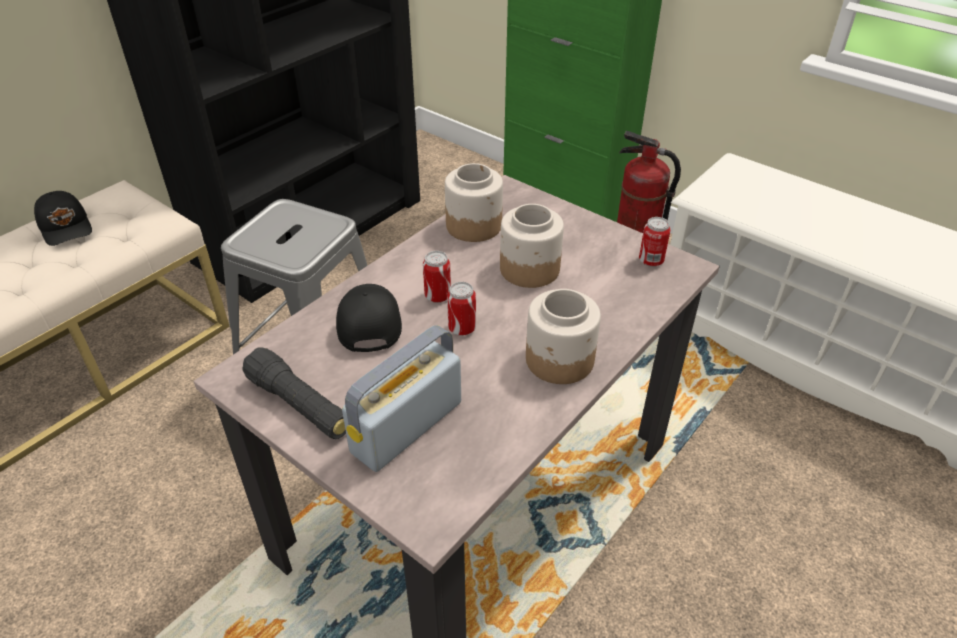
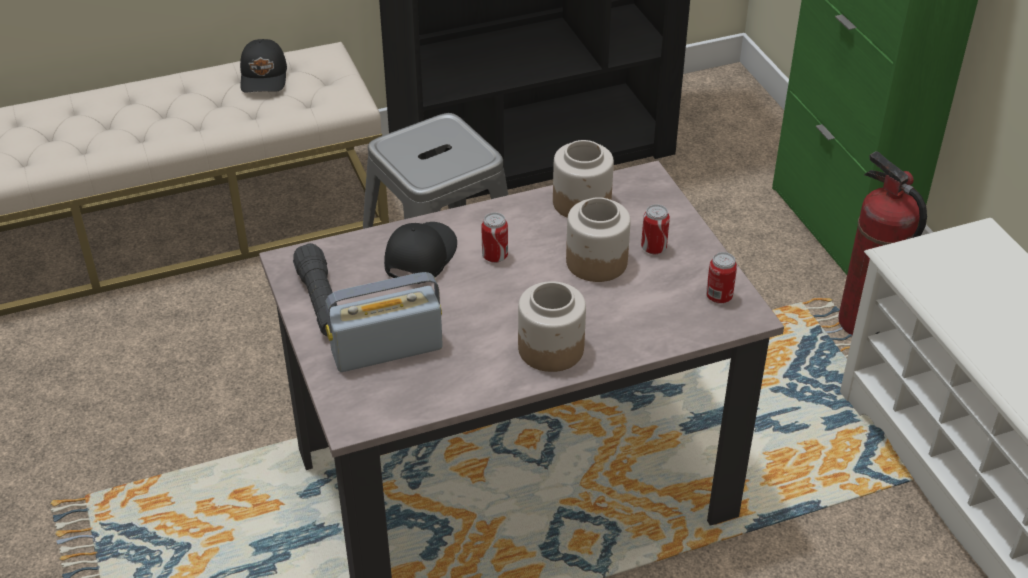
camera: 30 degrees right, 0 degrees up
can [447,282,476,336] -> can moved to [641,204,670,254]

